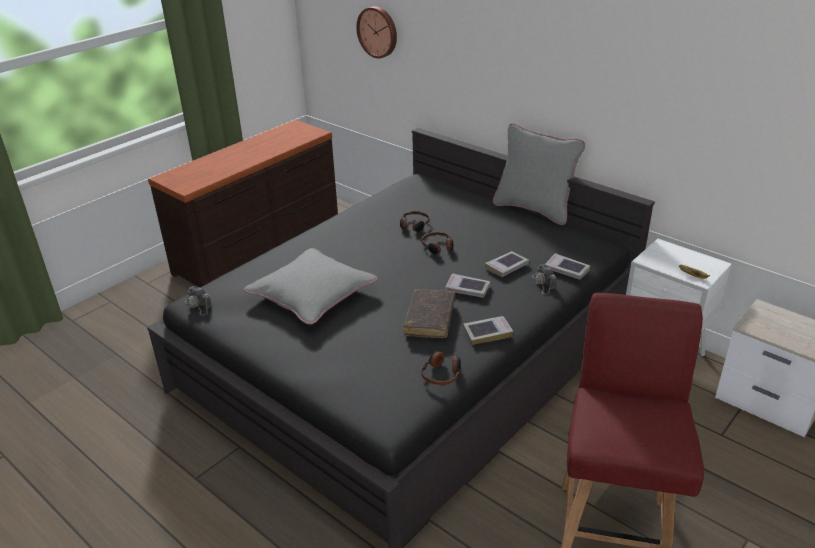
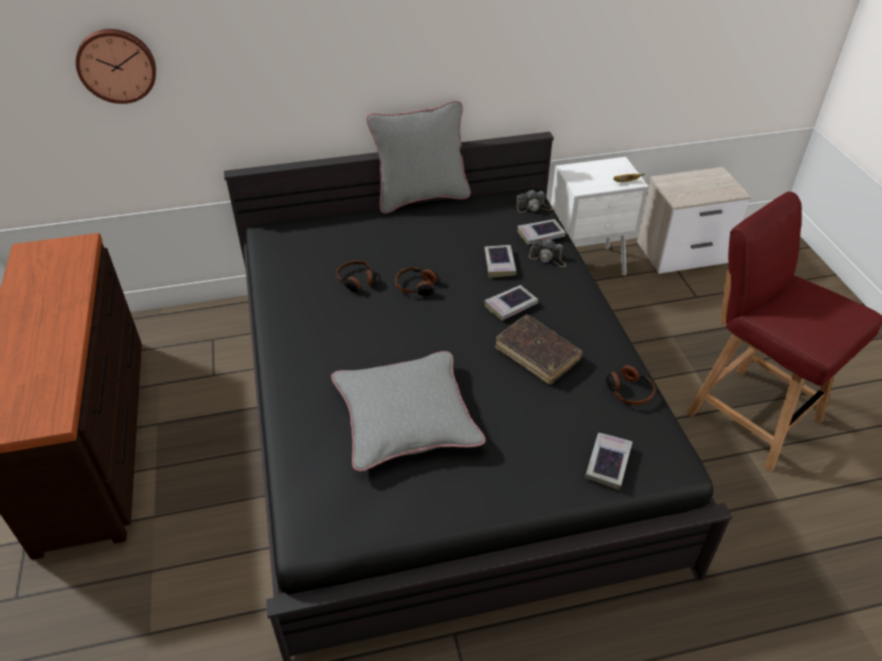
camera: 55 degrees left, 10 degrees up
camera [185,286,212,315] -> camera moved to [516,190,553,213]
book [463,316,513,345] -> book moved to [585,433,633,490]

